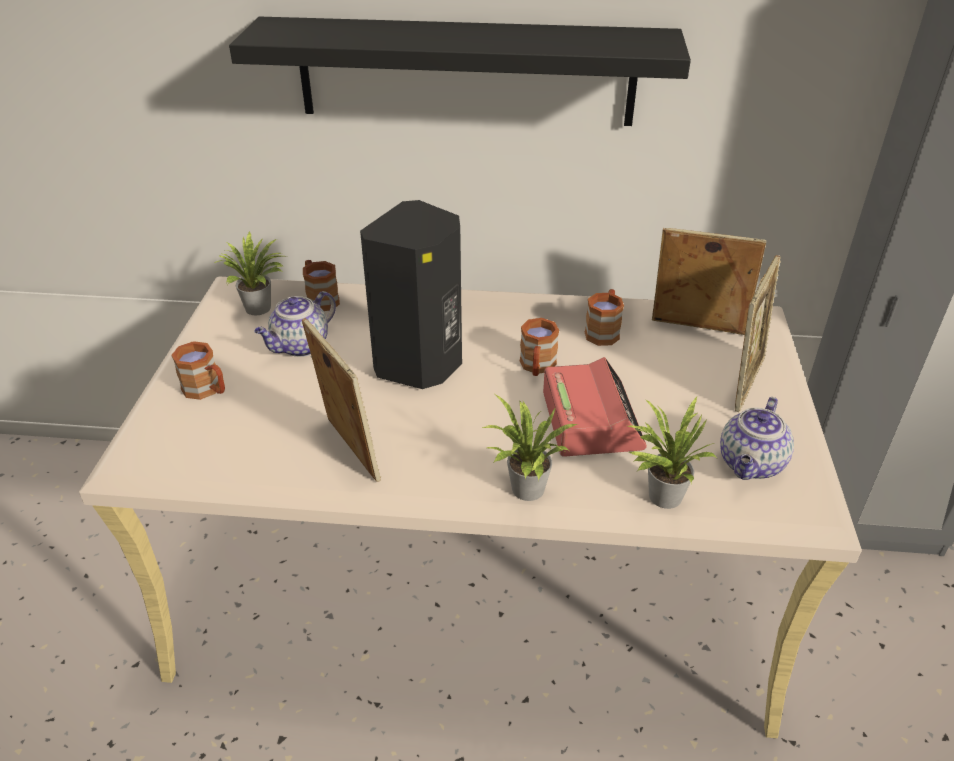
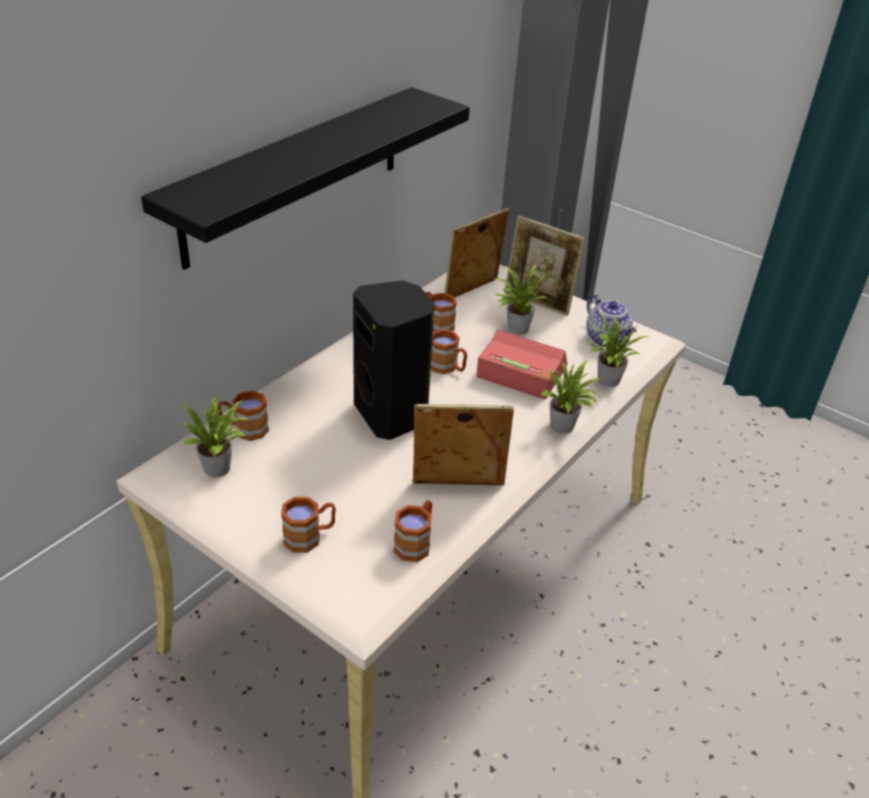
camera: 60 degrees left, 0 degrees up
teapot [254,291,336,357] -> none
picture frame [735,255,781,412] -> picture frame turned 150 degrees clockwise [504,216,586,316]
none -> brown mug [393,500,432,562]
none -> potted plant [494,264,548,335]

